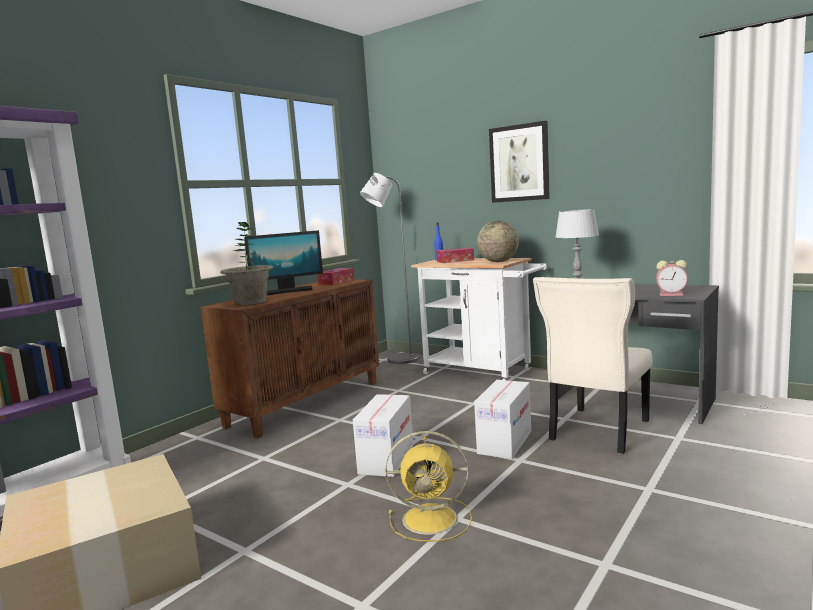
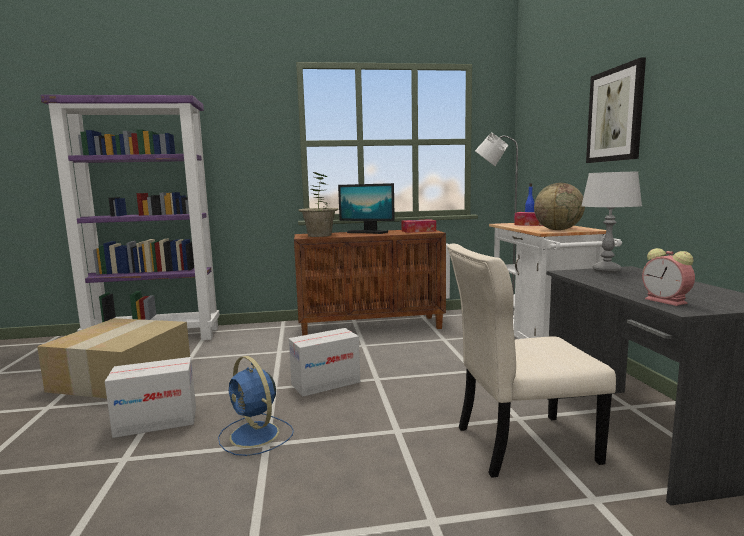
camera: 45 degrees right, 0 degrees up
yellow fan [385,431,472,541] -> blue fan [218,356,294,456]
cardboard box [474,380,531,459] -> cardboard box moved to [105,357,196,438]

